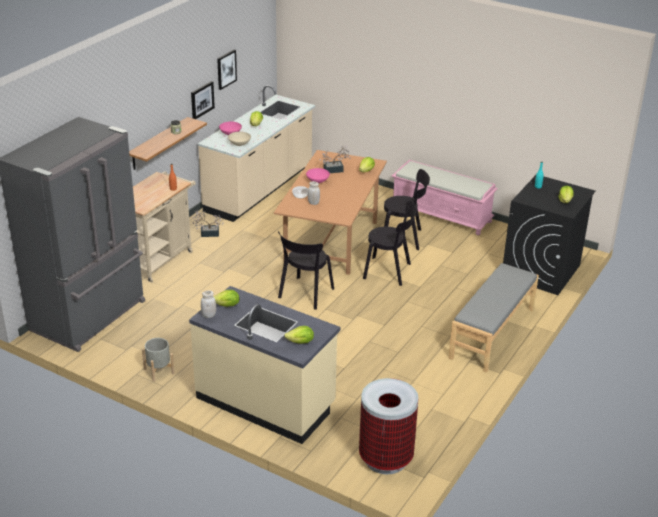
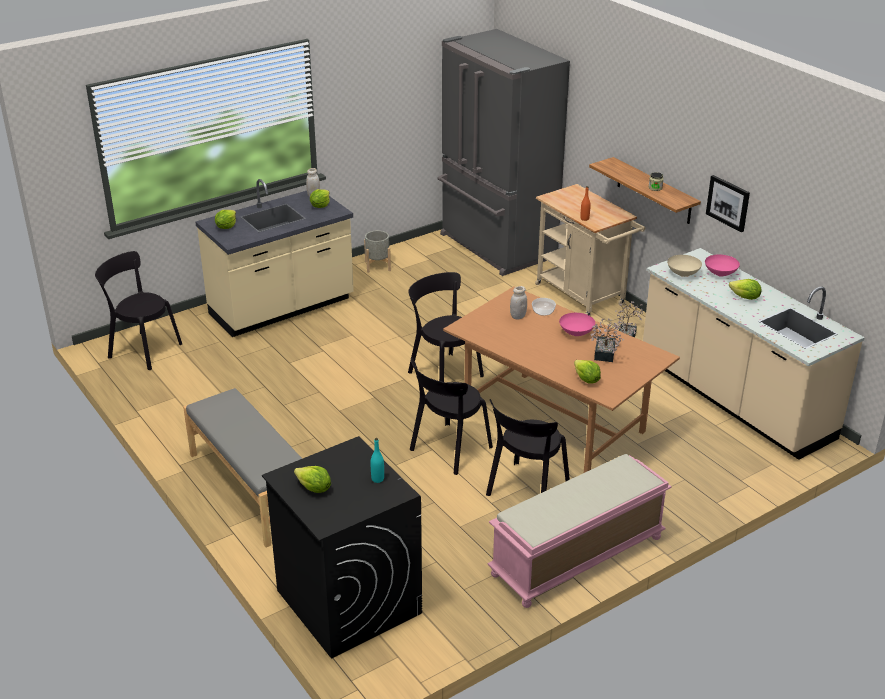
camera: 115 degrees right, 0 degrees up
picture [217,50,237,90] -> none
trash can [359,378,419,474] -> black chair [95,251,182,370]

